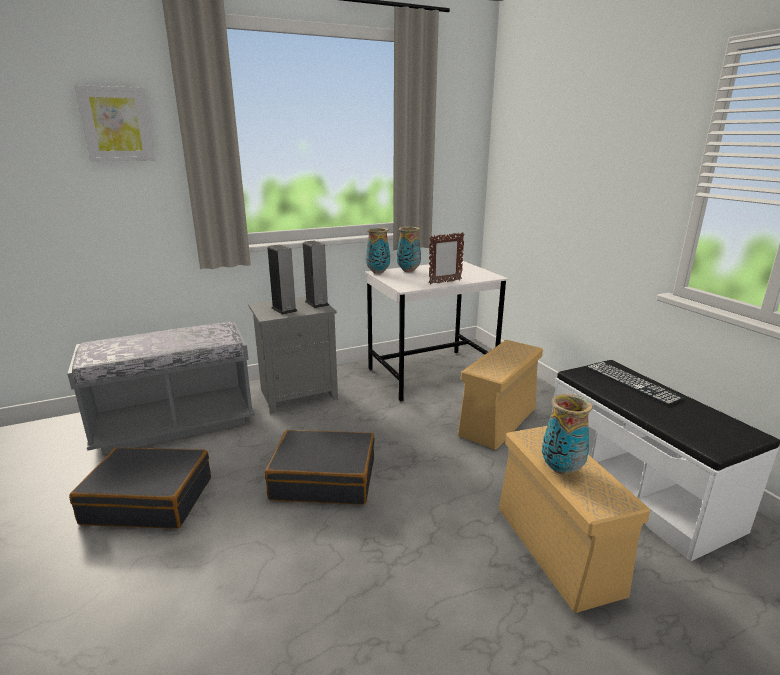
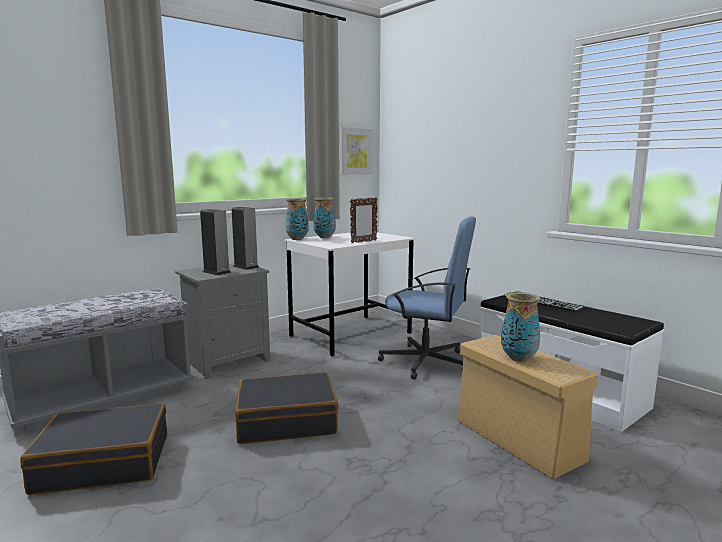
camera: 15 degrees left, 10 degrees down
picture [74,85,155,162] -> picture moved to [340,127,372,174]
beige storage box [458,340,543,450] -> blue office chair [378,216,476,379]

